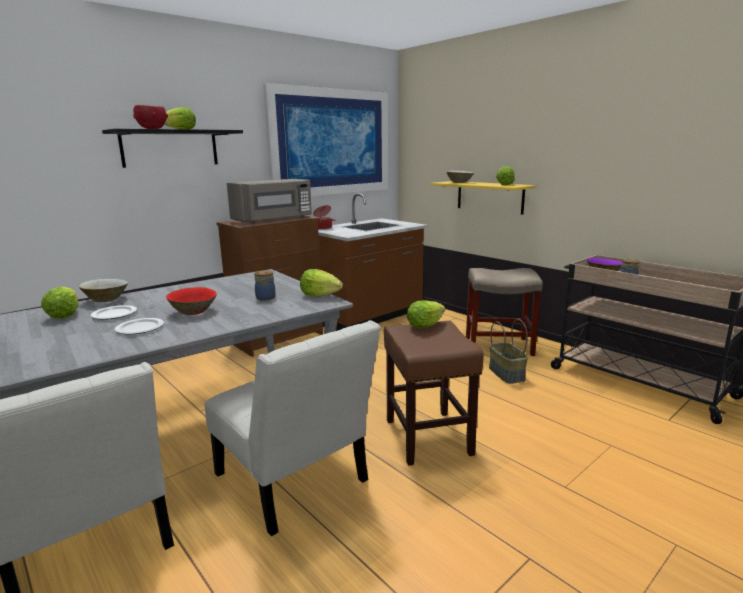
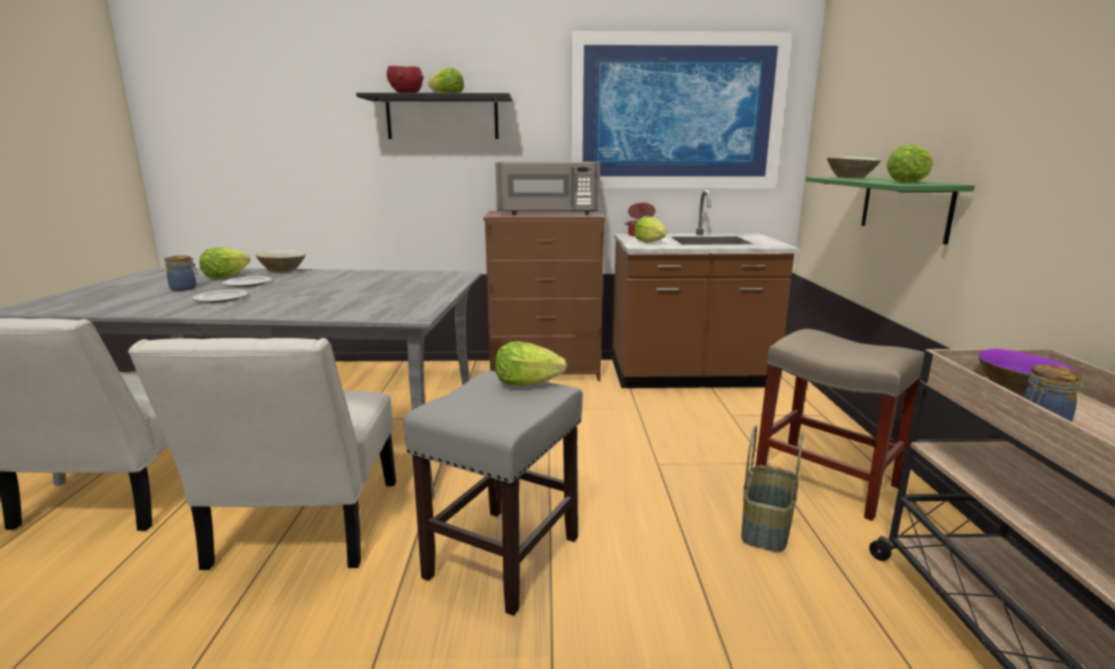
camera: 40 degrees right, 0 degrees up
red bowl [166,287,217,315] -> none
jar [254,270,276,301] -> jar moved to [165,255,198,291]
lettuce [300,269,343,297] -> lettuce moved to [634,216,667,242]
brown stool [384,321,484,466] -> grey stool [404,371,583,616]
yellow shelf [431,181,536,215] -> green shelf [805,177,975,245]

